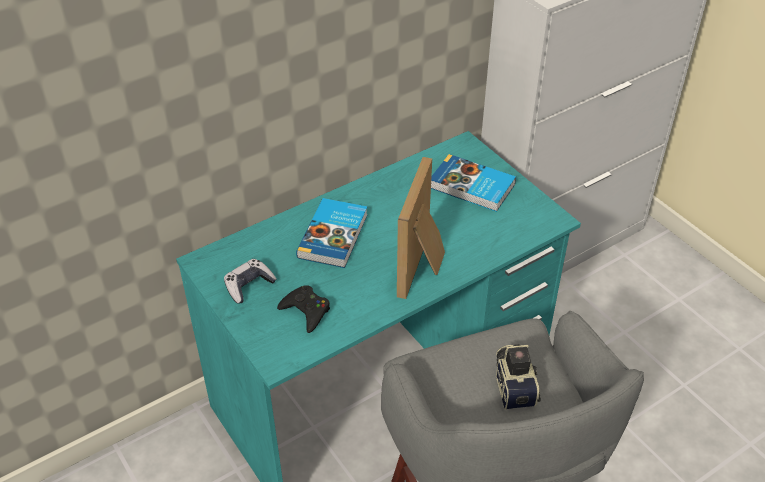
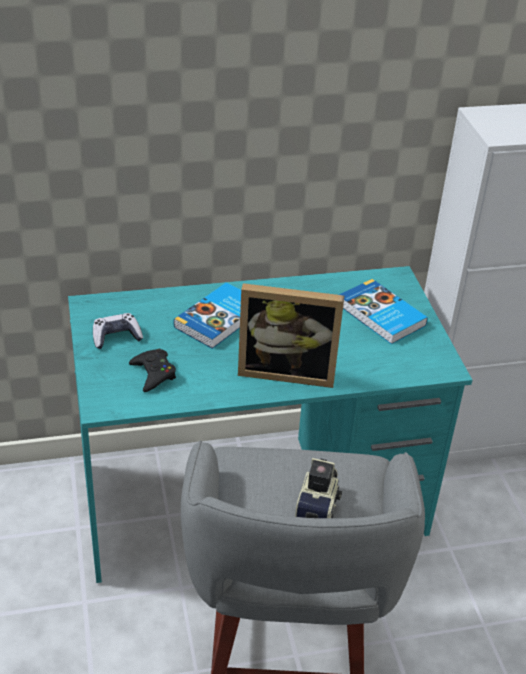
camera: 20 degrees right, 5 degrees down
picture frame [397,157,445,299] -> picture frame turned 120 degrees counterclockwise [238,283,345,388]

